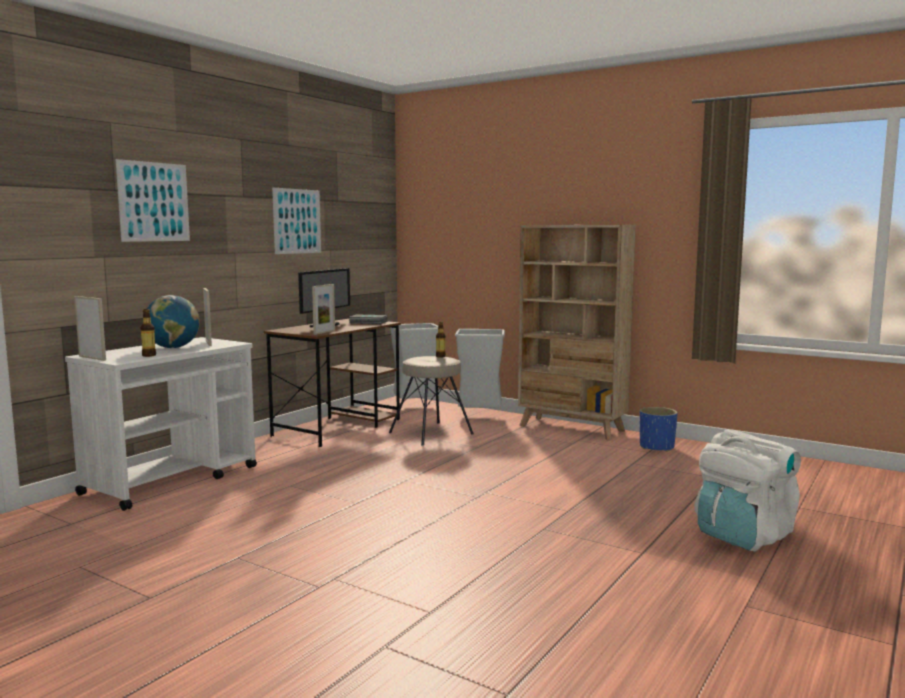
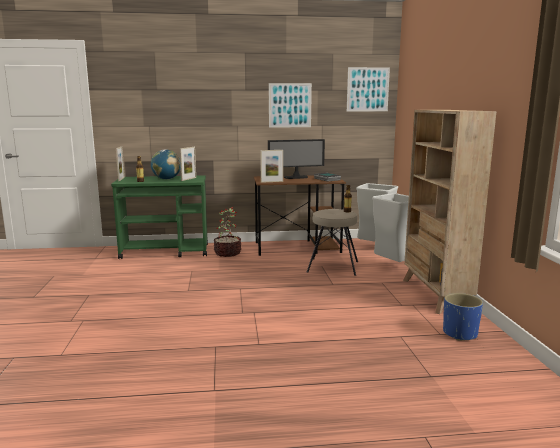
camera: 50 degrees right, 5 degrees up
white cart [65,337,257,511] -> green cart [111,176,208,259]
picture [116,159,190,242] -> picture moved to [347,67,390,111]
white backpack [694,429,801,551] -> none
none -> potted plant [214,207,241,257]

